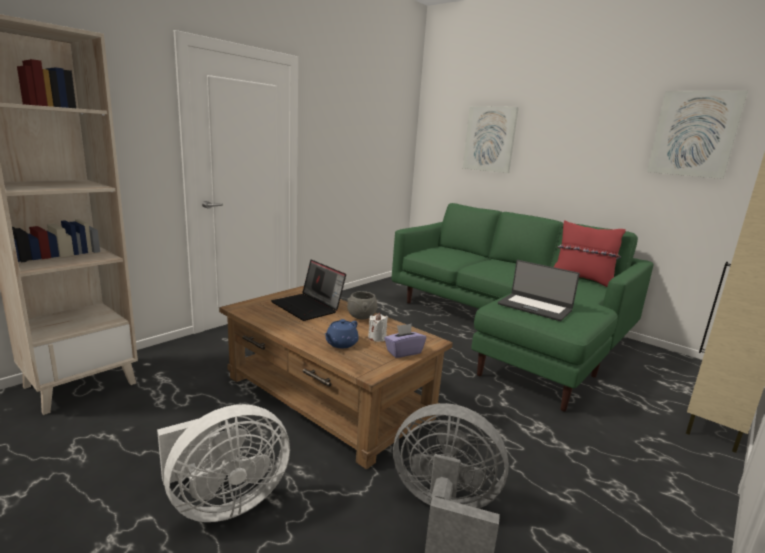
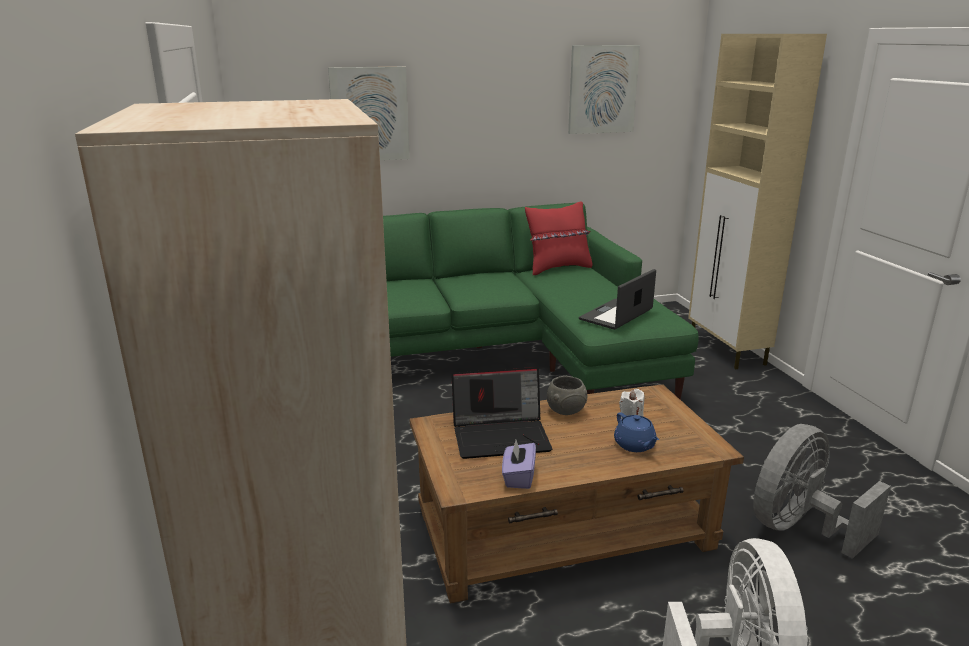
camera: 55 degrees left, 5 degrees up
purple tissue box [384,324,426,358] -> purple tissue box moved to [502,440,536,489]
laptop [498,260,580,321] -> laptop turned 150 degrees clockwise [579,269,656,330]

